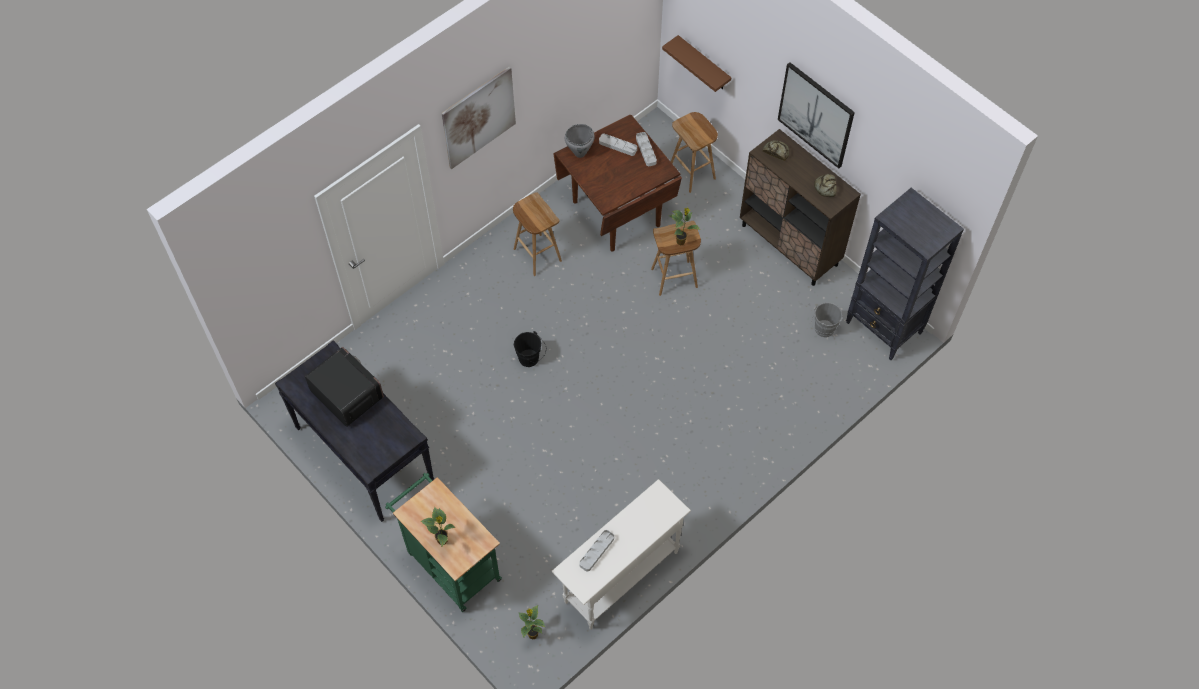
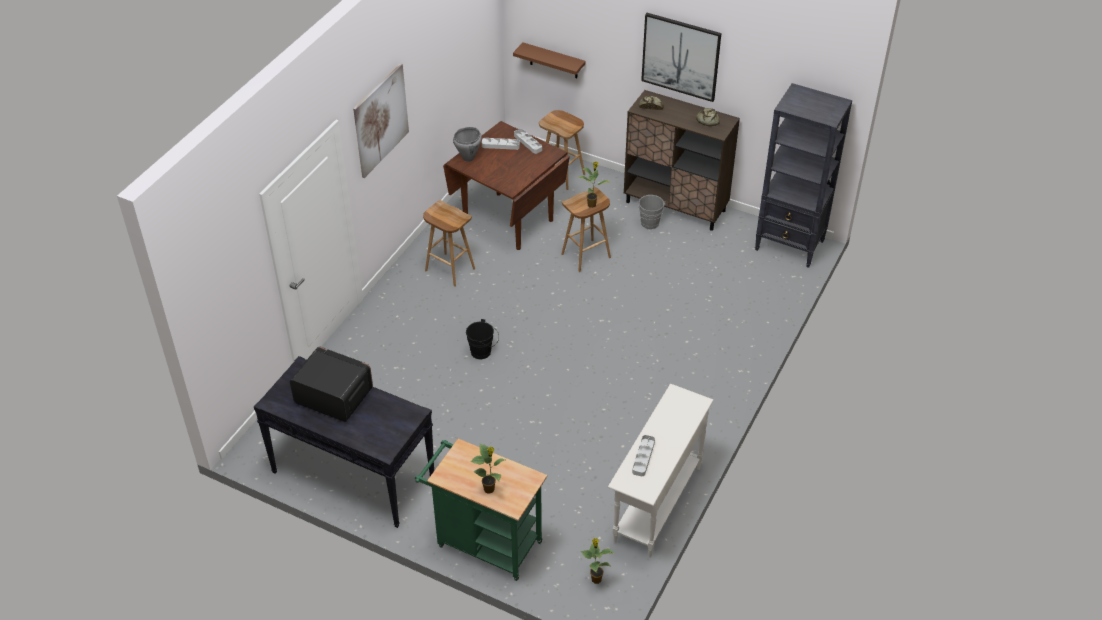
camera: 20 degrees left, 15 degrees down
grey bucket [811,303,843,337] -> grey bucket moved to [638,195,665,230]

